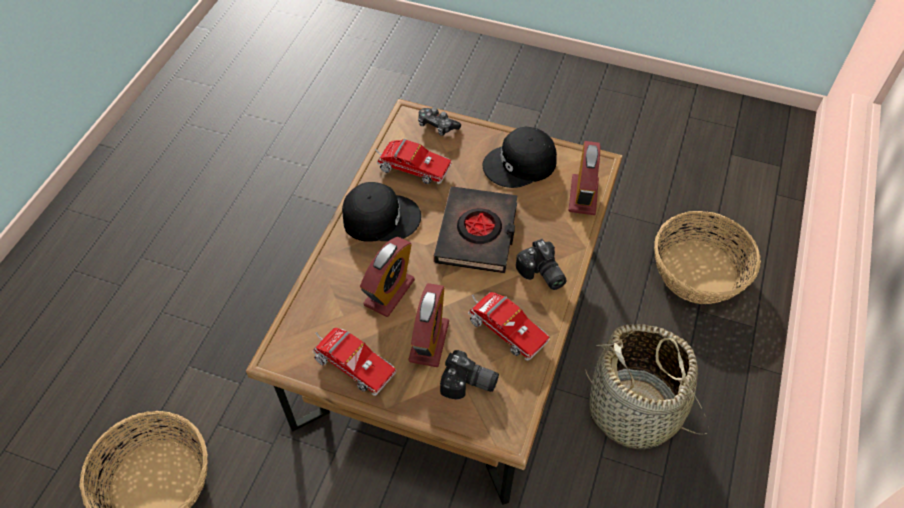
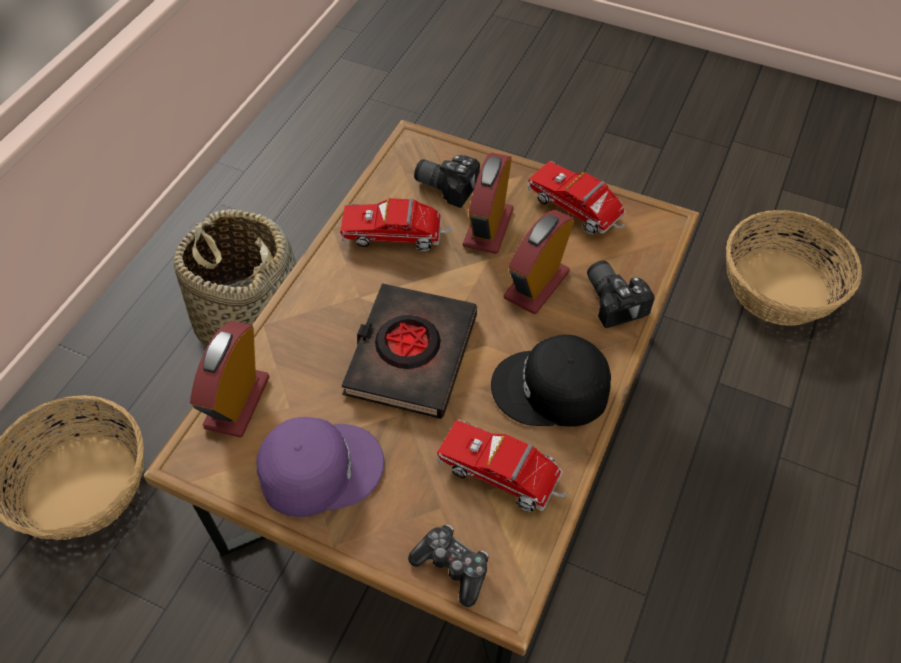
camera: 175 degrees left, 0 degrees up
toy truck [468,292,549,361] -> toy truck turned 45 degrees counterclockwise [340,198,452,251]
black cap [483,127,557,188] -> purple cap [256,417,384,517]
camera [516,238,567,290] -> camera moved to [587,261,655,328]

